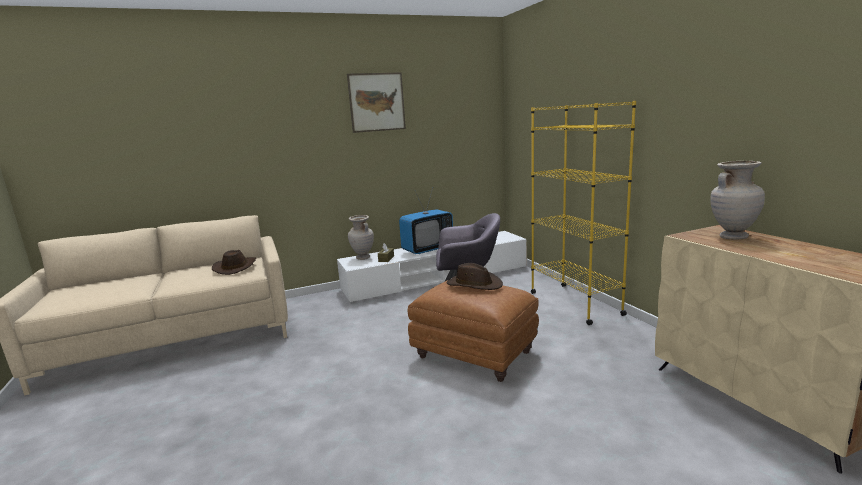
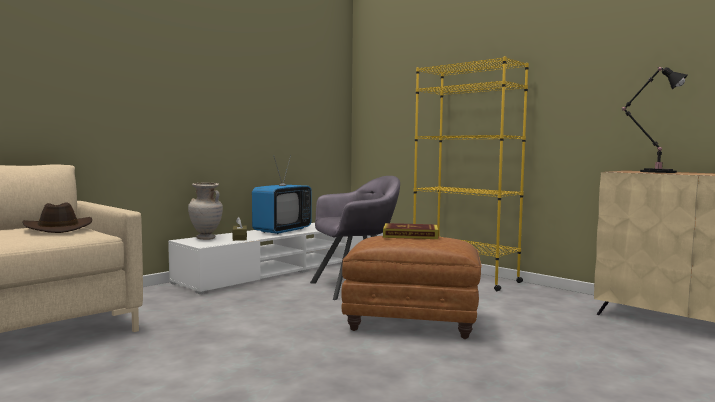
camera: 25 degrees left, 10 degrees down
picture [347,72,406,133] -> none
brown hat [446,263,503,290] -> book [383,223,439,239]
beige vase [711,161,765,239] -> black table lamp [621,67,688,173]

